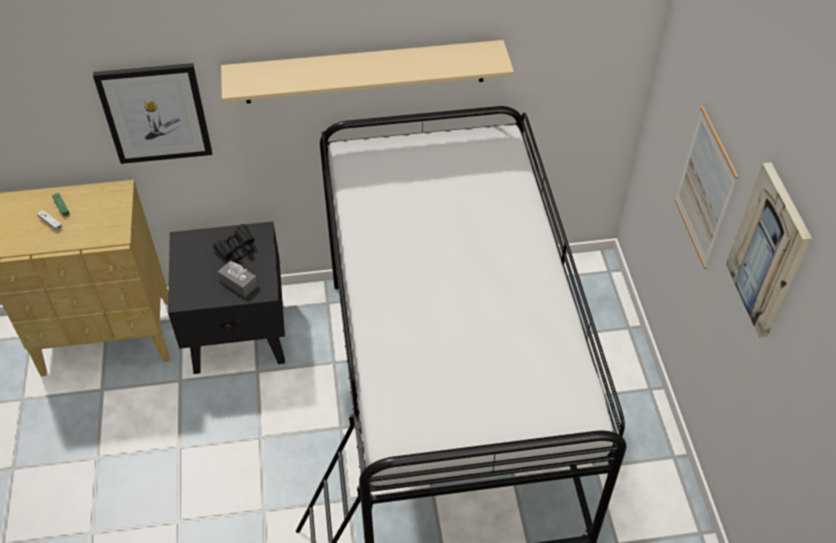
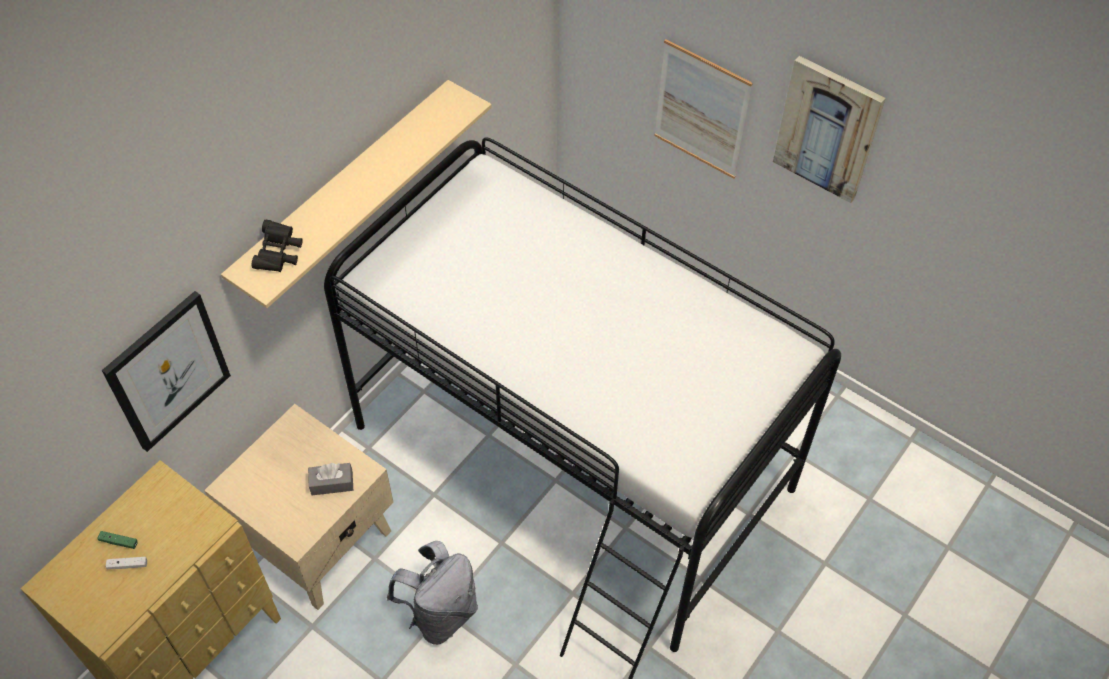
camera: 45 degrees left, 5 degrees up
black nightstand [168,221,285,374] -> beige nightstand [204,404,393,610]
black binoculars [213,224,255,262] -> black binoculars moved to [252,219,303,272]
none -> grey backpack [387,541,478,645]

